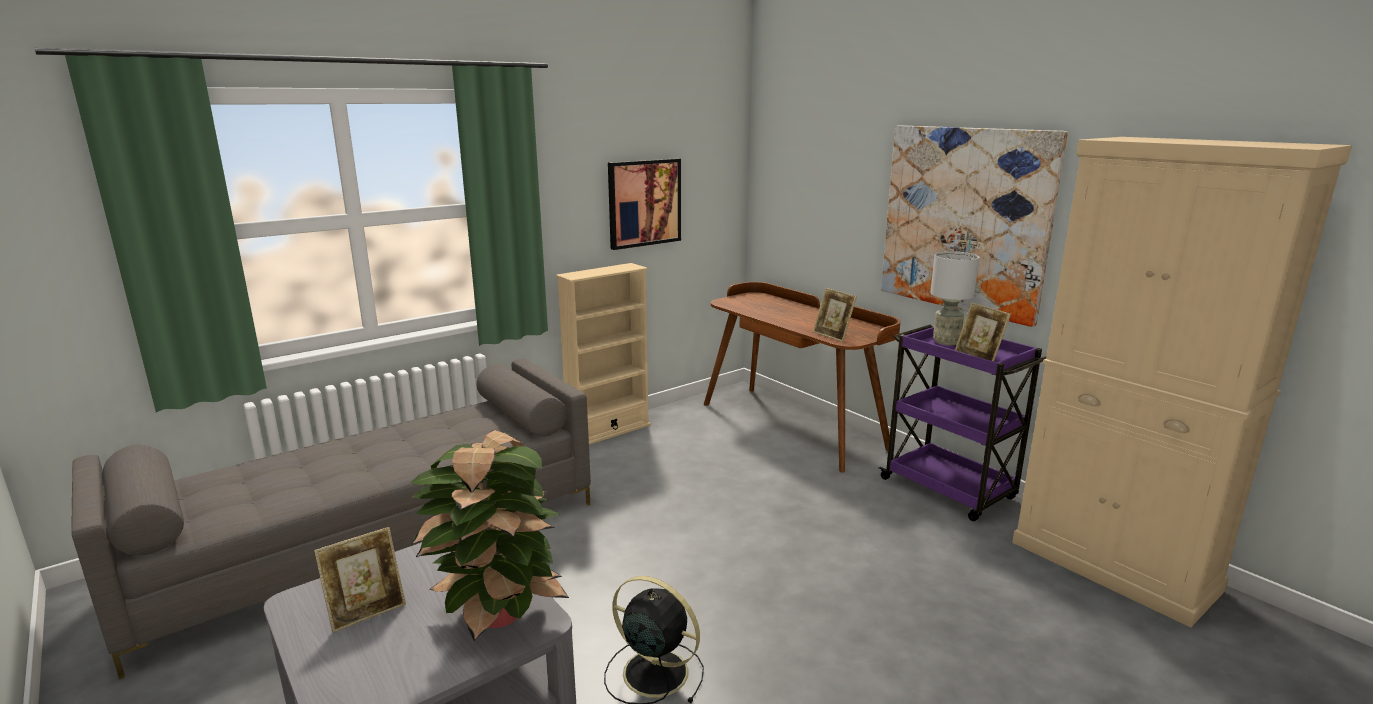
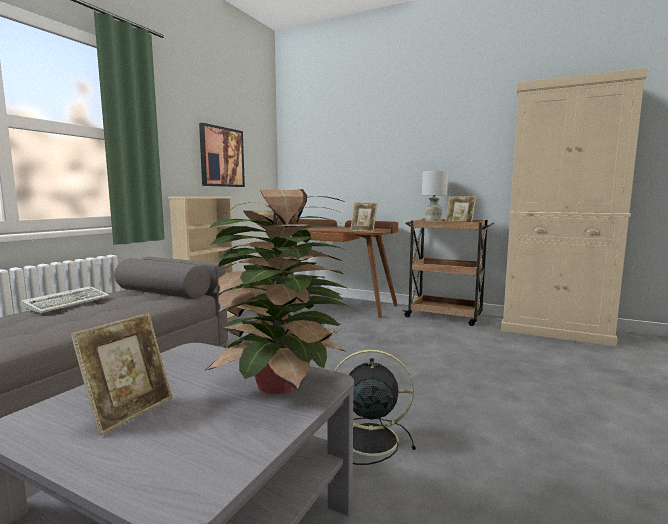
camera: 25 degrees left, 10 degrees down
purple cart [878,324,1046,521] -> brown cart [402,218,494,326]
picture [881,126,1068,327] -> none
none -> keyboard [20,286,110,313]

